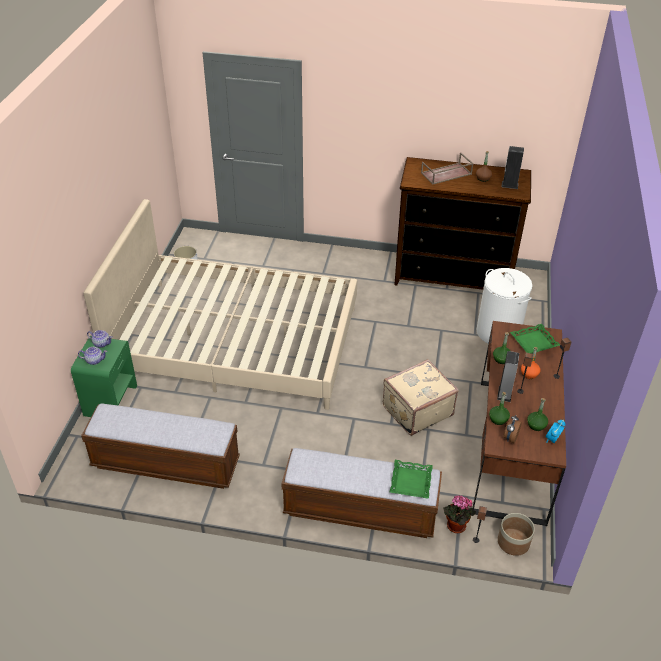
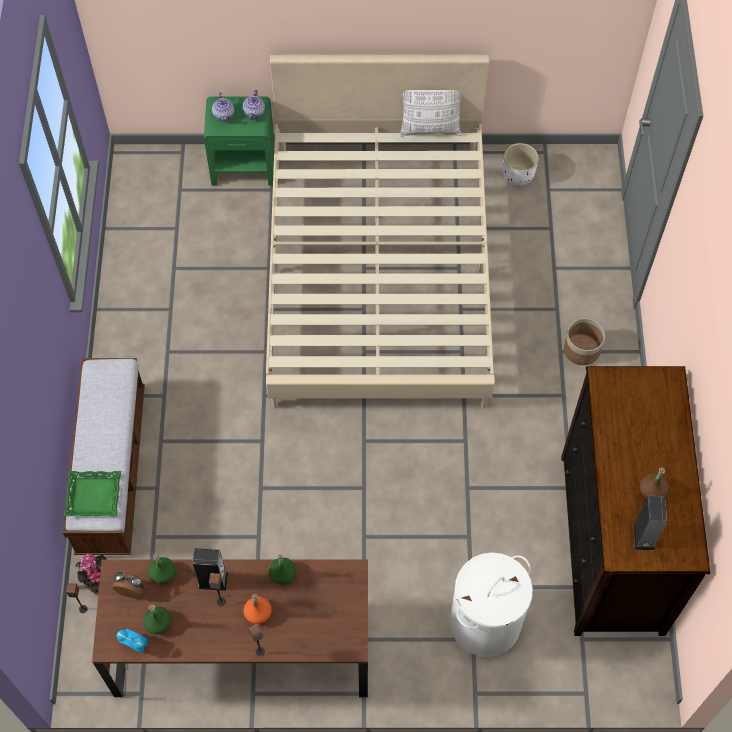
camera: 80 degrees right, 20 degrees up
bench [81,403,240,489] -> none
beige suitcase [383,359,459,436] -> none
brown tray [421,152,473,185] -> none
planter [498,513,535,556] -> planter moved to [564,318,605,365]
green tray [510,324,560,354] -> none
none -> pillow [400,90,462,137]

